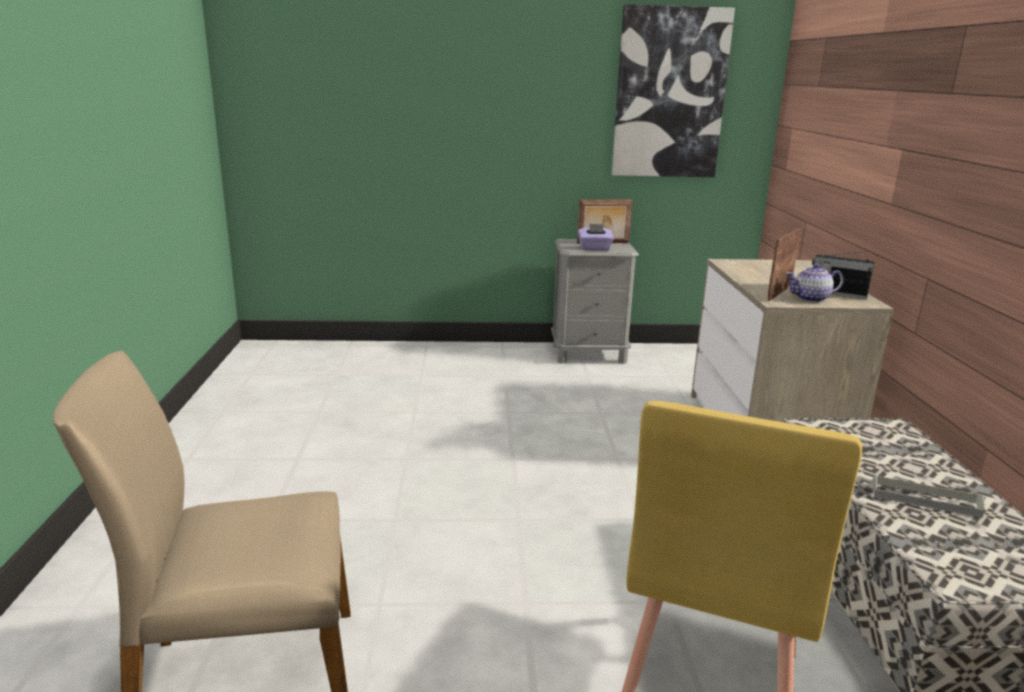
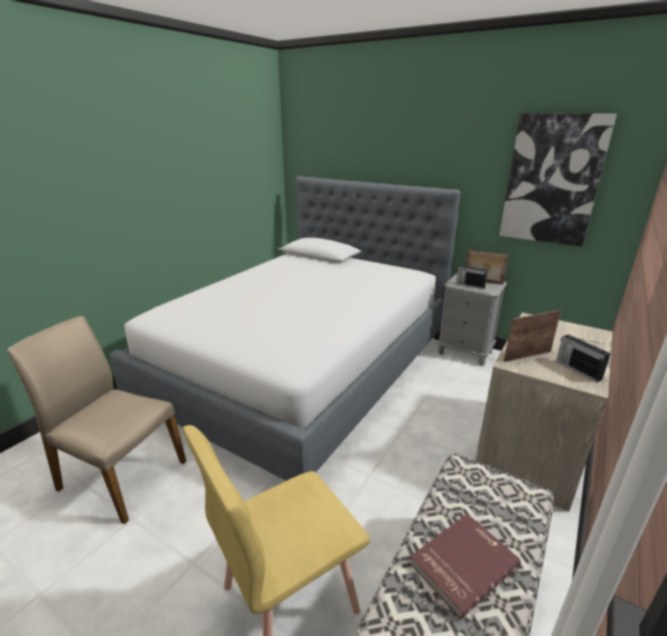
camera: 35 degrees right, 5 degrees up
purple tissue box [578,224,614,251] -> radio [456,265,488,289]
teapot [786,264,844,302] -> none
grey tray [872,474,985,518] -> red book [409,514,521,619]
none -> bed [110,176,461,481]

